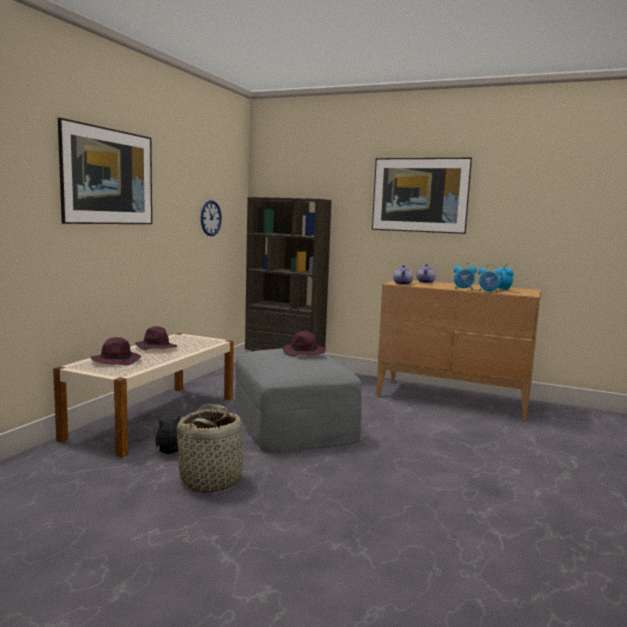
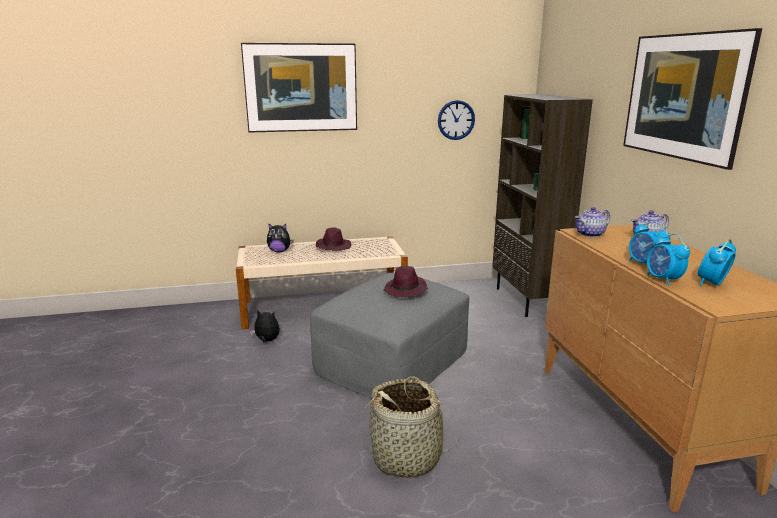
camera: 55 degrees right, 10 degrees up
purple hat [91,337,141,365] -> plush toy [267,223,294,252]
basket [177,404,248,493] -> basket moved to [362,376,460,478]

